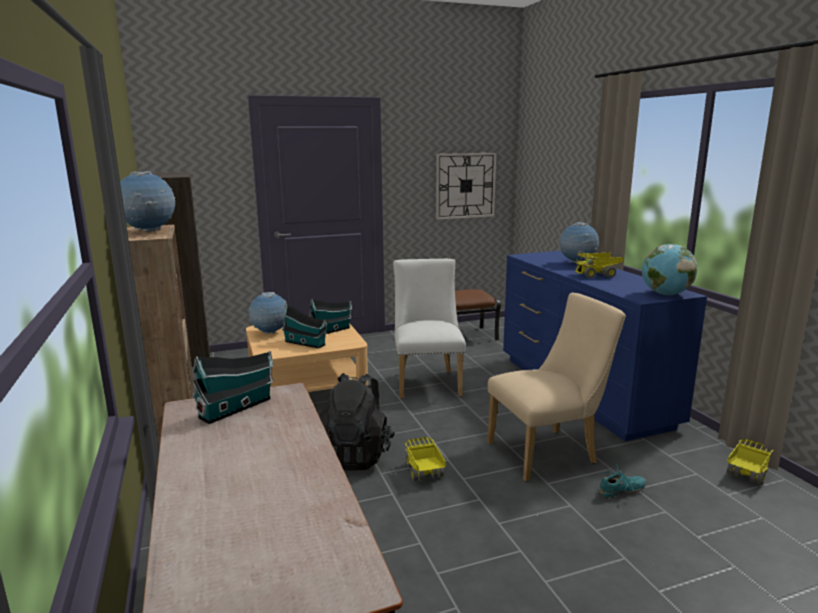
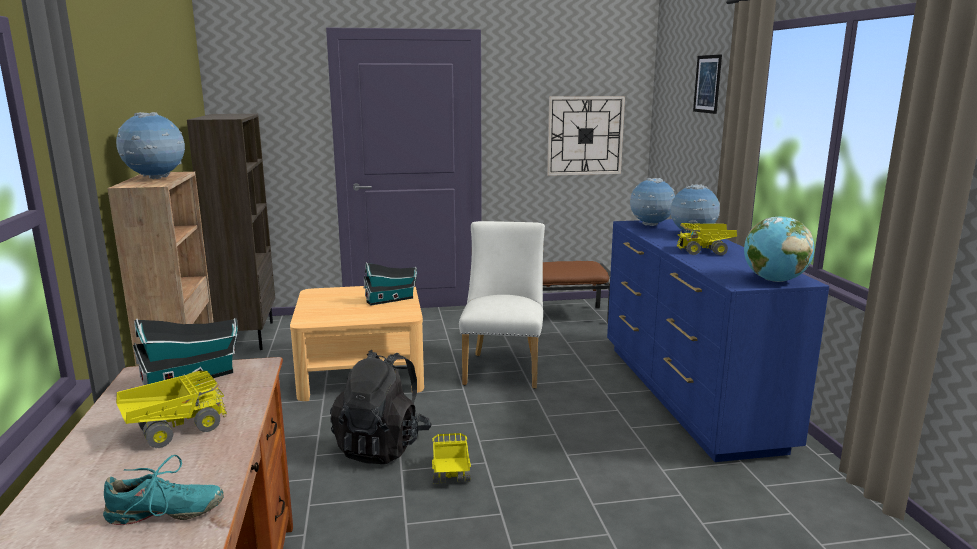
camera: 10 degrees right, 0 degrees up
globe [249,292,287,334] -> globe moved to [630,178,675,226]
toy house [282,304,327,349] -> none
beige chair [487,293,626,481] -> none
turquoise shoe [597,464,646,499] -> turquoise shoe moved to [103,455,224,525]
toy truck [727,439,773,485] -> toy truck moved to [116,371,227,448]
none -> picture [693,54,722,114]

